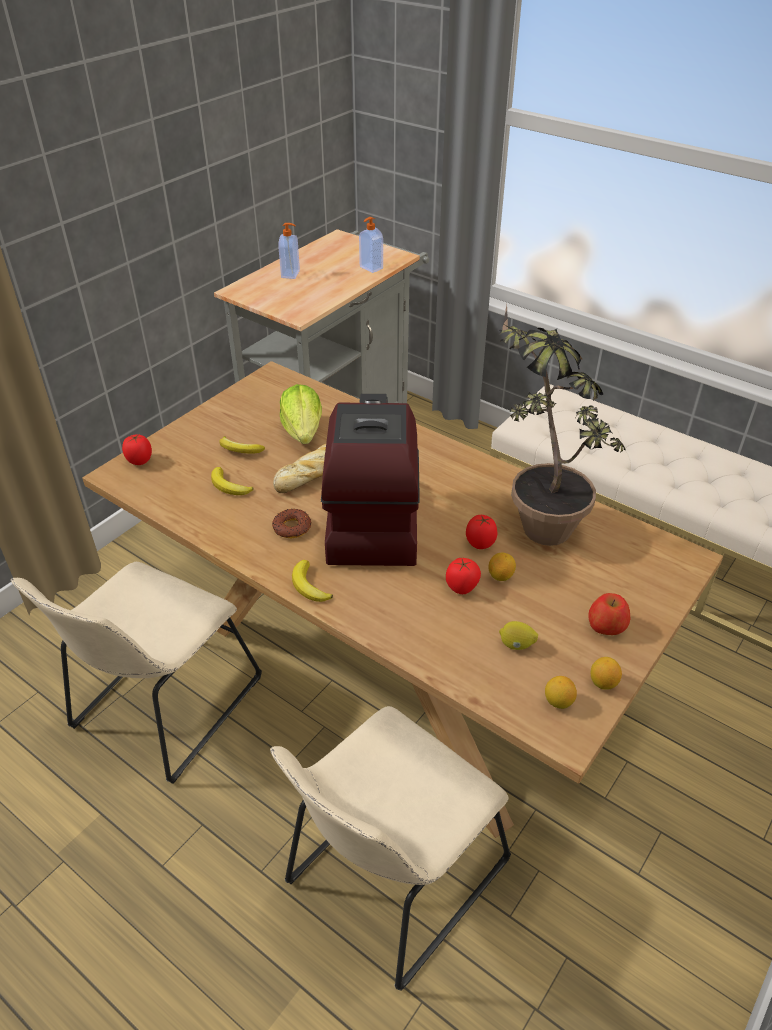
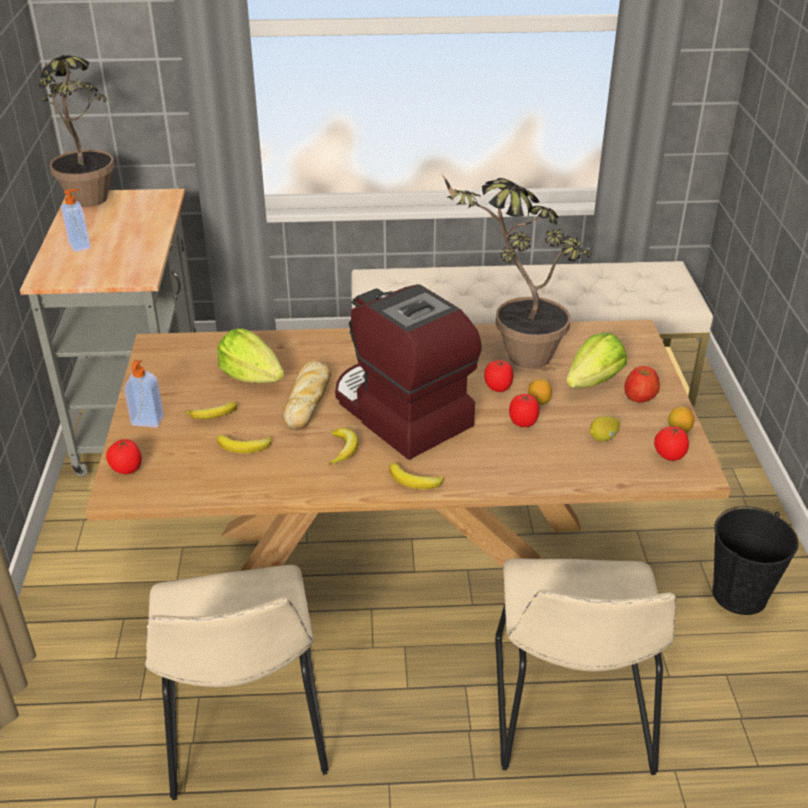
camera: 40 degrees left, 5 degrees down
donut [272,509,312,538] -> banana [328,428,358,465]
soap dispenser [359,217,383,273] -> soap dispenser moved to [124,360,164,428]
lemon [545,676,577,709] -> tomato [654,426,689,461]
none -> potted plant [39,55,115,207]
none -> lettuce [566,332,627,388]
none -> black bucket [712,506,799,615]

